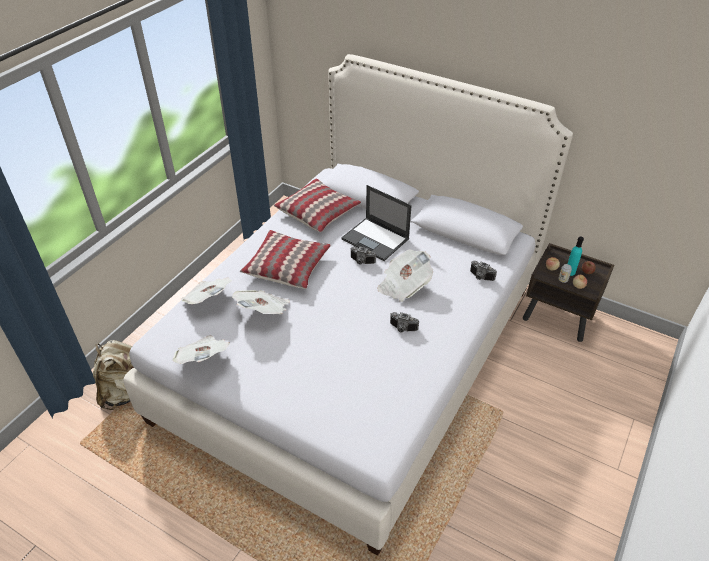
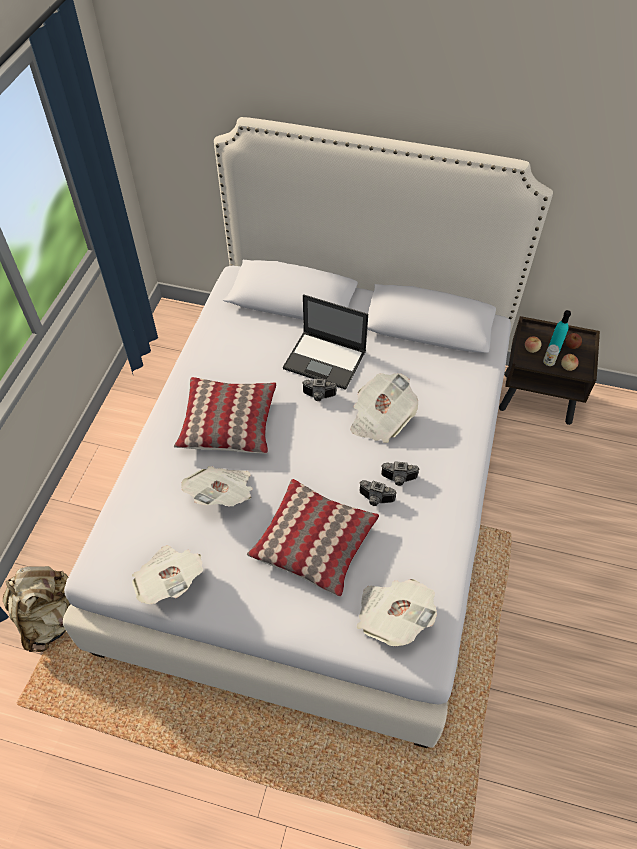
camera: 15 degrees left, 10 degrees up
newspaper [181,278,232,304] -> newspaper moved to [357,579,437,646]
pillow [274,179,361,232] -> pillow moved to [247,479,379,597]
camera [470,261,497,281] -> camera moved to [359,480,397,506]

